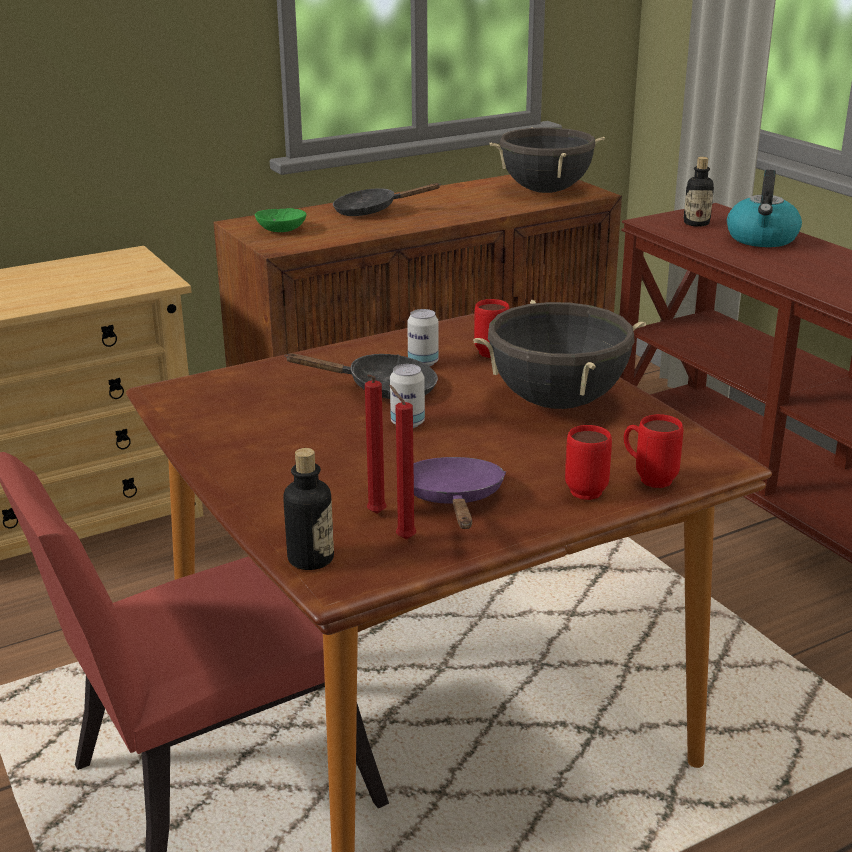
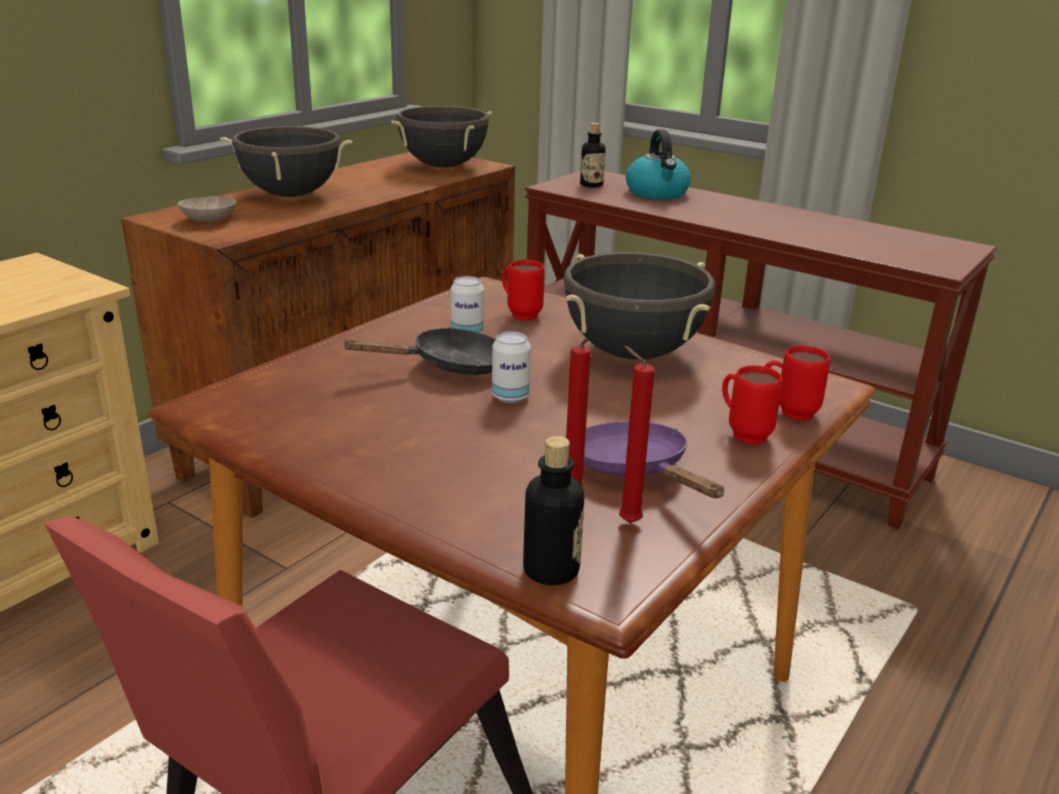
camera: 25 degrees left, 0 degrees up
green bowl [255,208,306,232] -> beige bowl [177,196,236,222]
black frying pan [333,183,441,216] -> black cooking pot [220,126,353,197]

